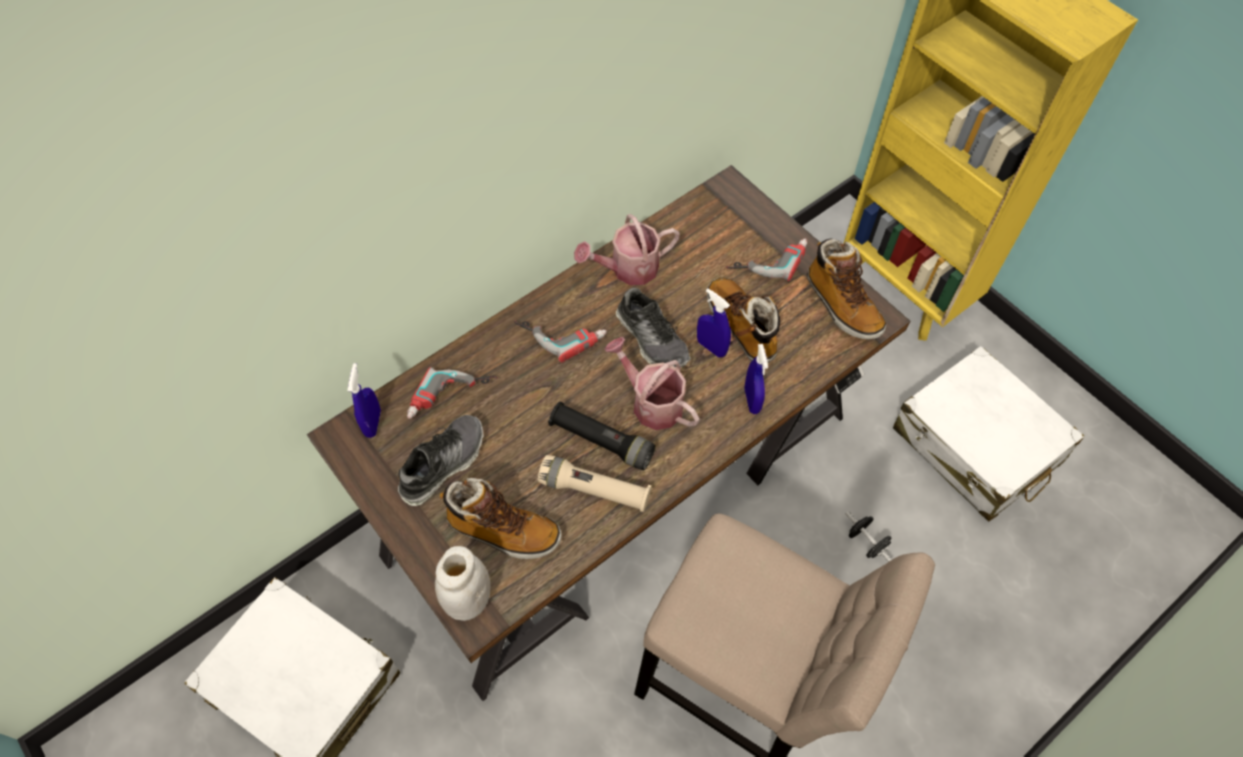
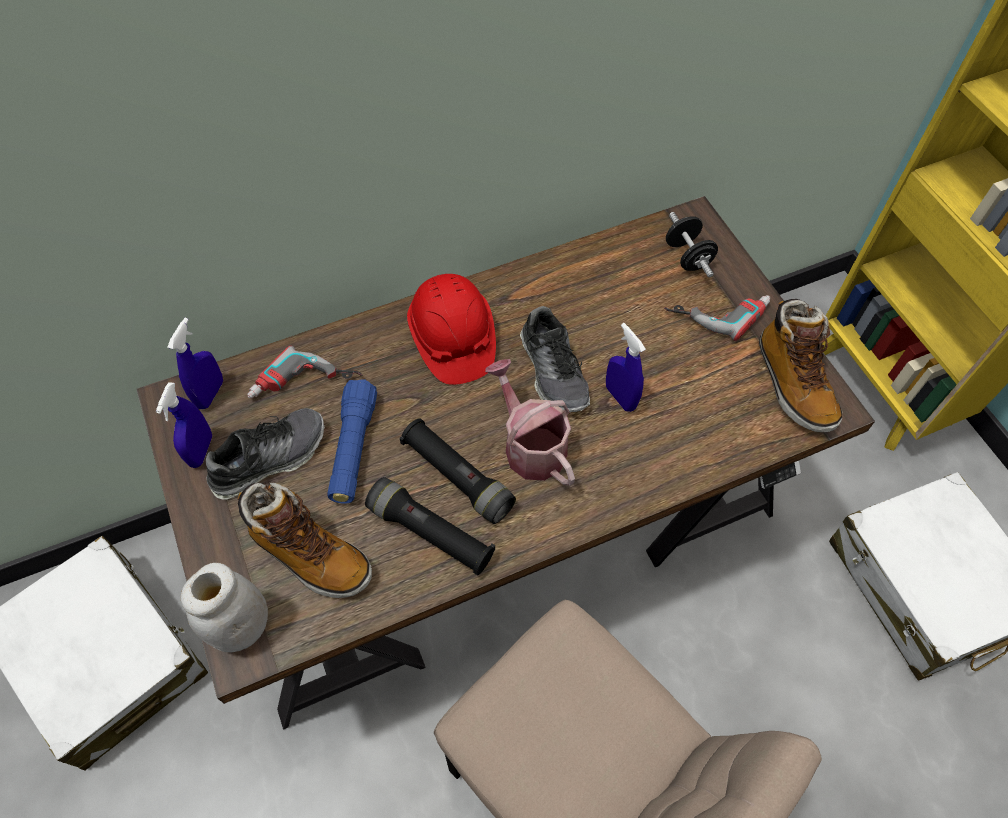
camera: 15 degrees right, 0 degrees up
power drill [514,321,607,363] -> red hard hat [407,274,496,385]
beige flashlight [538,455,651,512] -> black flashlight [365,477,495,575]
watering can [574,214,680,285] -> none
boot [707,277,780,363] -> none
blue spray bottle [744,344,768,414] -> blue spray bottle moved to [156,382,212,468]
black dumbbell [845,511,893,562] -> black dumbbell moved to [666,212,718,277]
none -> blue flashlight [327,379,377,504]

